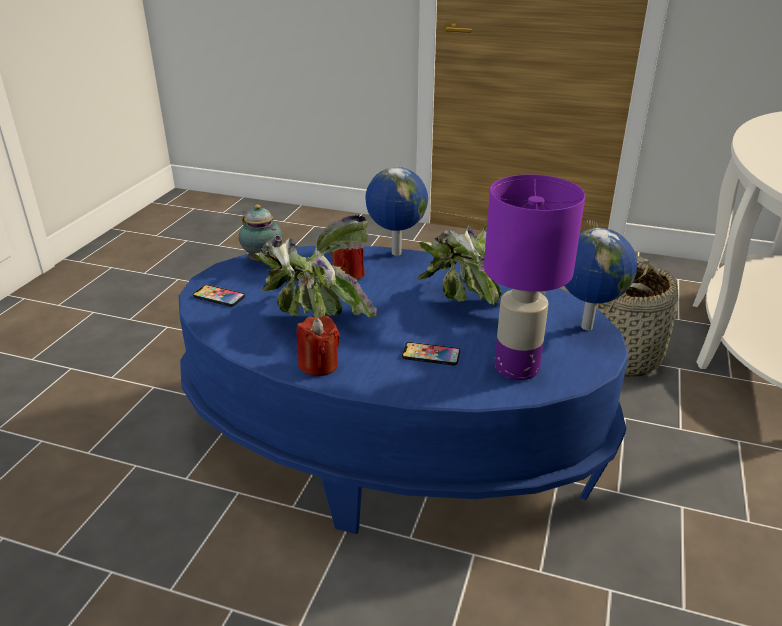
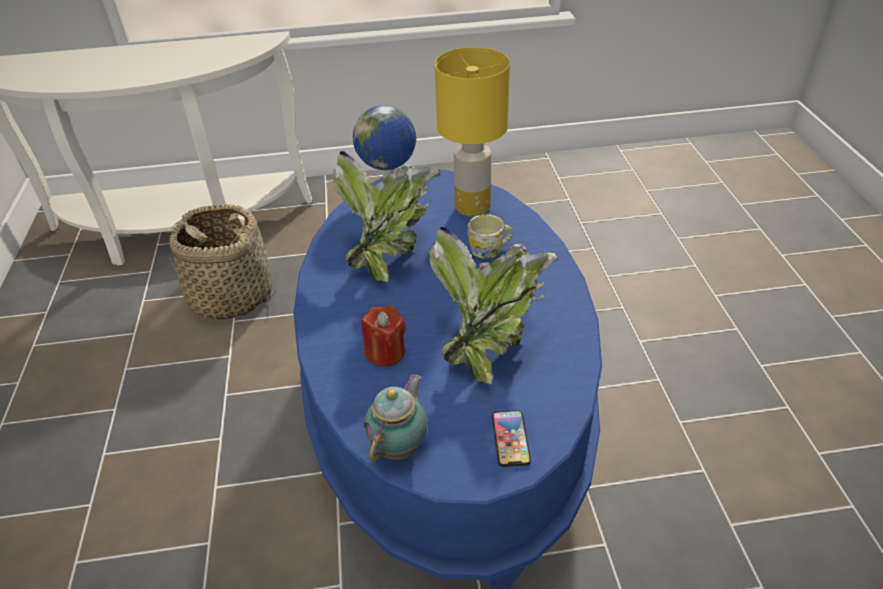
camera: 115 degrees left, 10 degrees up
red candle [297,316,340,376] -> none
globe [365,167,428,256] -> none
phone [402,342,460,365] -> mug [468,214,513,259]
purple table lamp [484,174,585,380] -> yellow table lamp [435,47,510,217]

